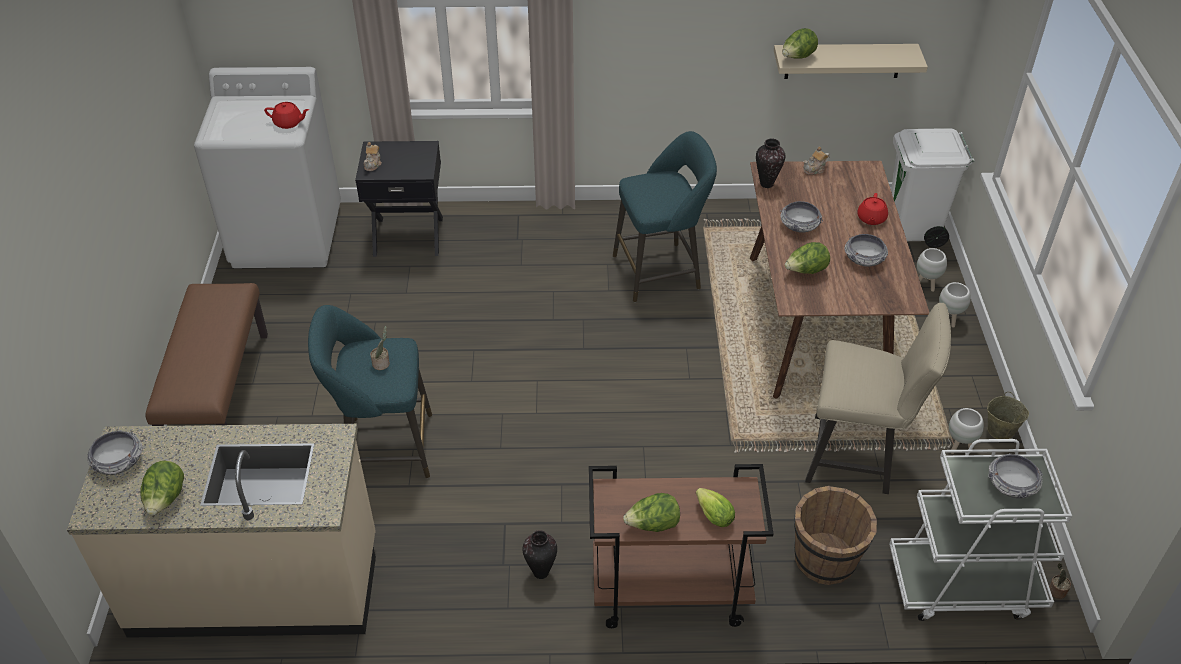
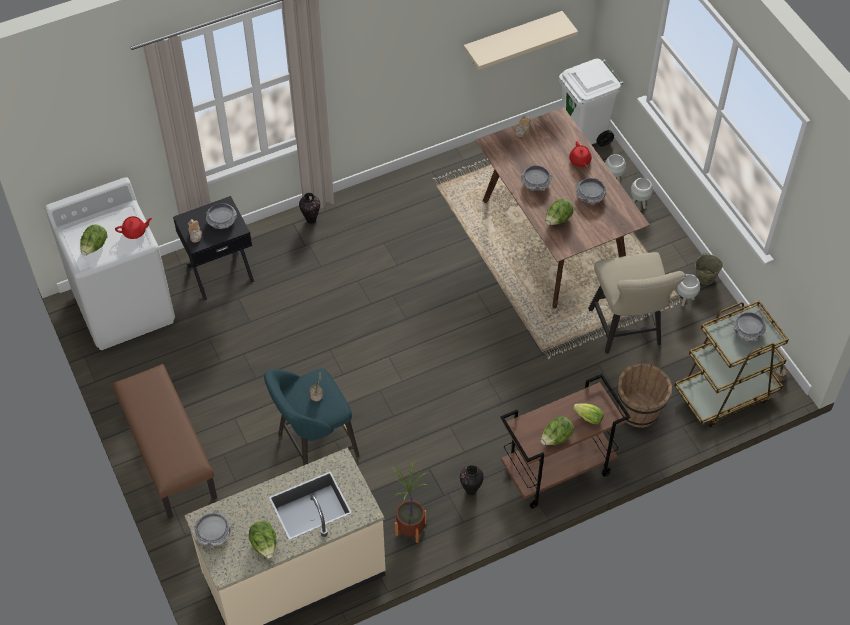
camera: 25 degrees left, 10 degrees up
turquoise stool [613,131,717,302] -> none
vase [756,139,785,188] -> vase moved to [299,193,320,224]
lettuce [782,28,818,59] -> lettuce moved to [80,224,107,255]
beige chair [805,303,951,494] -> beige chair turned 90 degrees clockwise [588,252,686,354]
white cart [889,439,1072,621] -> brown cart [674,301,789,427]
none -> bowl [206,203,237,229]
none -> potted plant [392,459,428,543]

